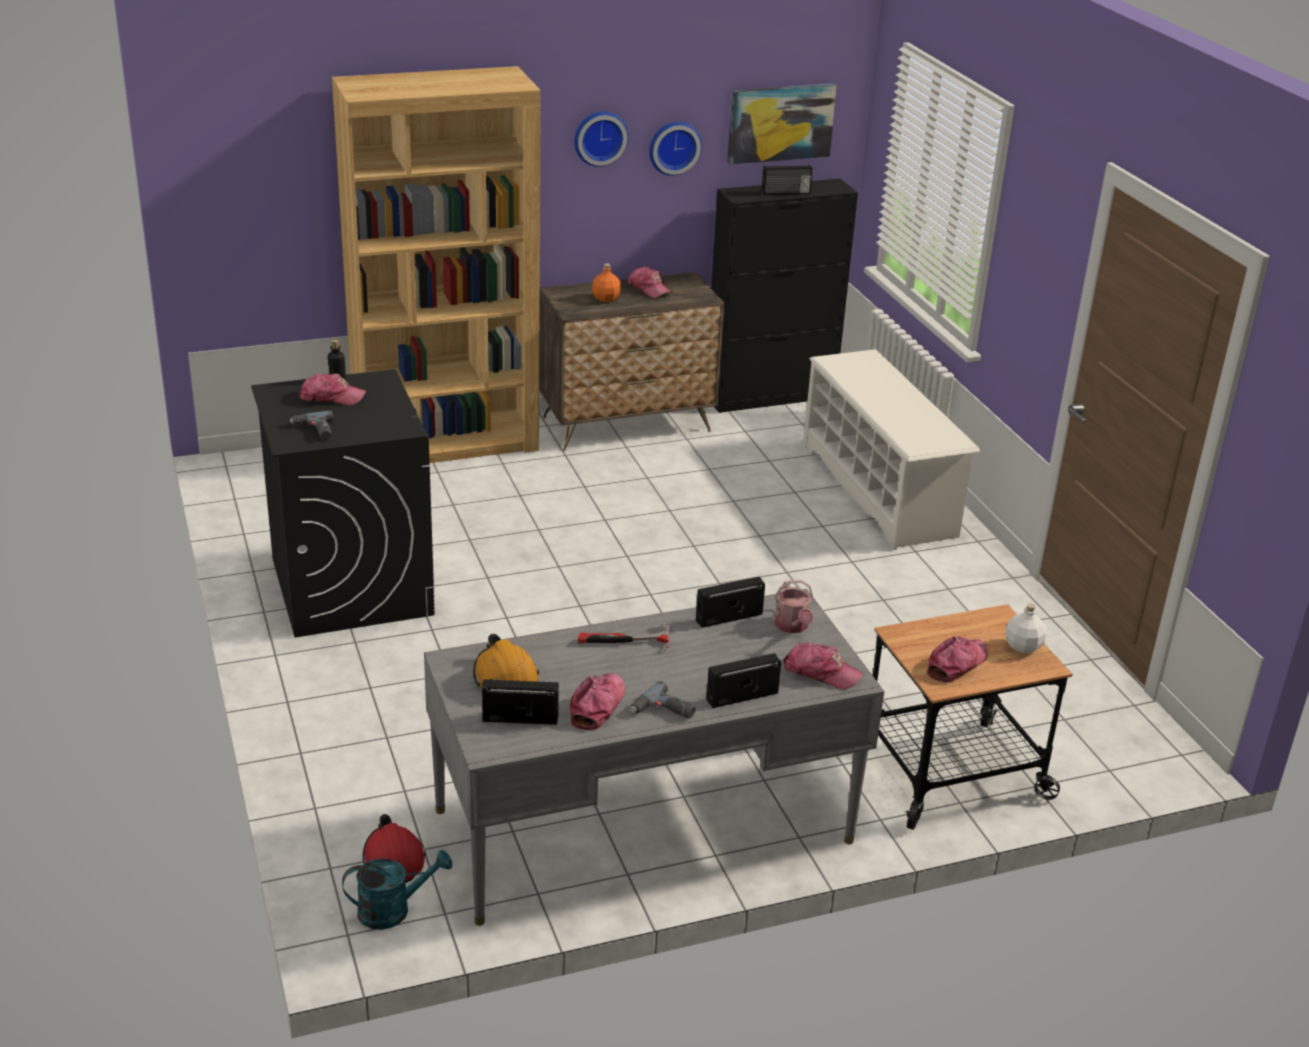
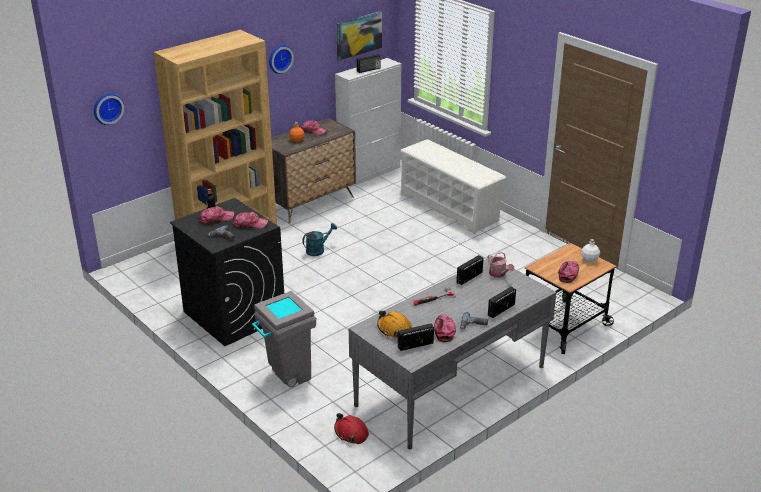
camera: 20 degrees left, 0 degrees up
turquoise watering can [342,850,452,930] -> turquoise watering can moved to [302,223,337,256]
wall clock [649,122,701,176] -> wall clock moved to [94,93,124,125]
black cabinet [711,179,858,413] -> white cabinet [335,58,401,187]
cap [783,643,864,690] -> cap moved to [233,212,268,229]
none -> grey trash can [252,291,316,387]

